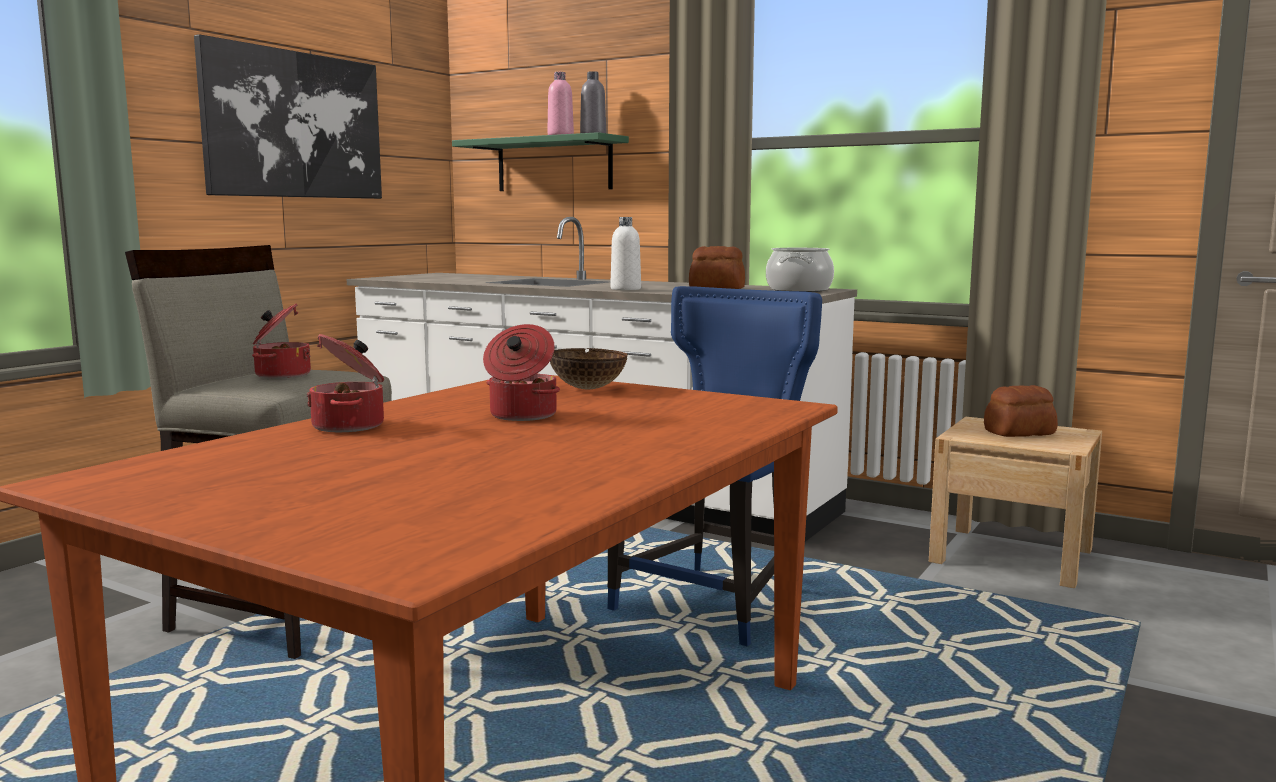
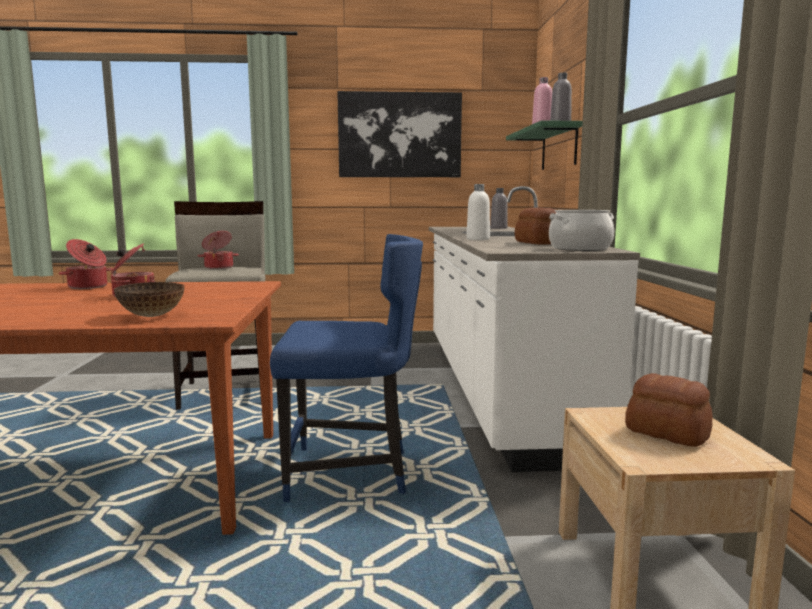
camera: 55 degrees right, 0 degrees up
bowl [550,348,628,389] -> bowl moved to [114,282,185,317]
none -> grey bottle [490,188,508,229]

